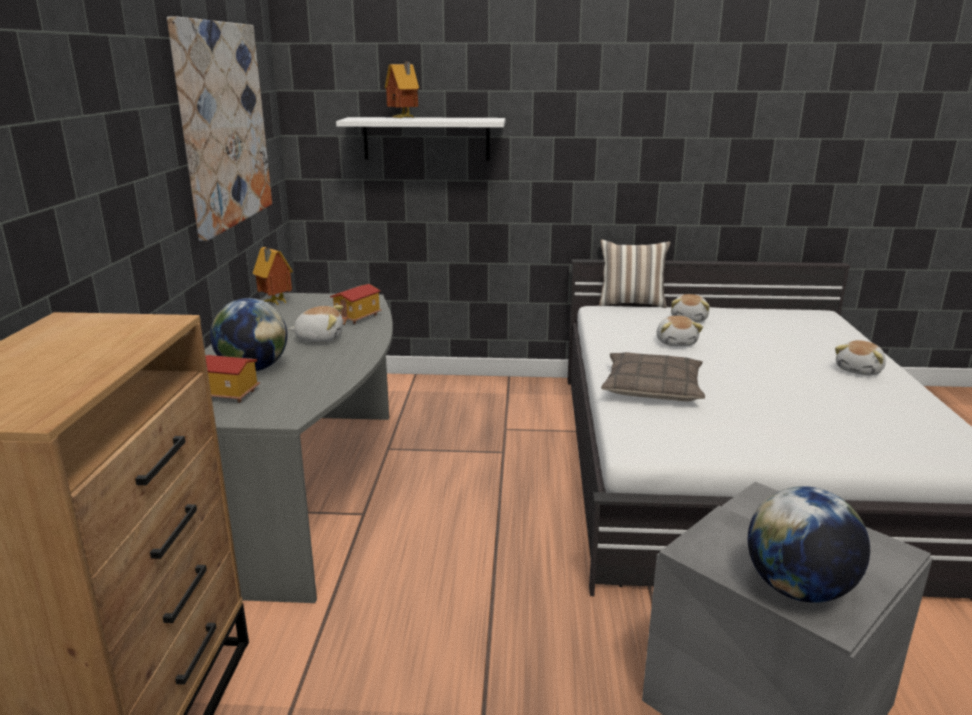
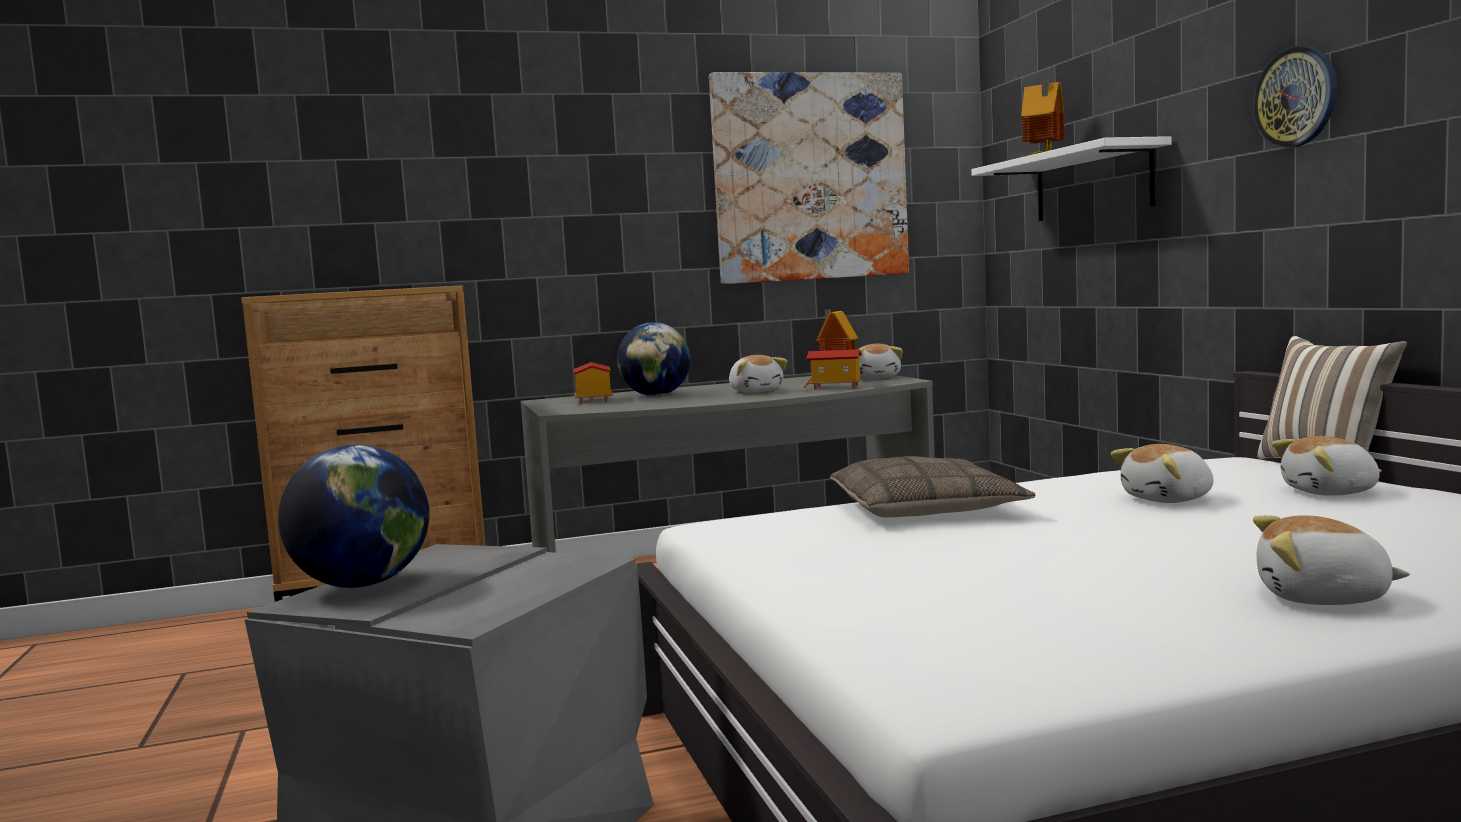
camera: 70 degrees right, 15 degrees down
none -> plush toy [859,344,903,379]
none -> wall clock [1253,46,1337,148]

